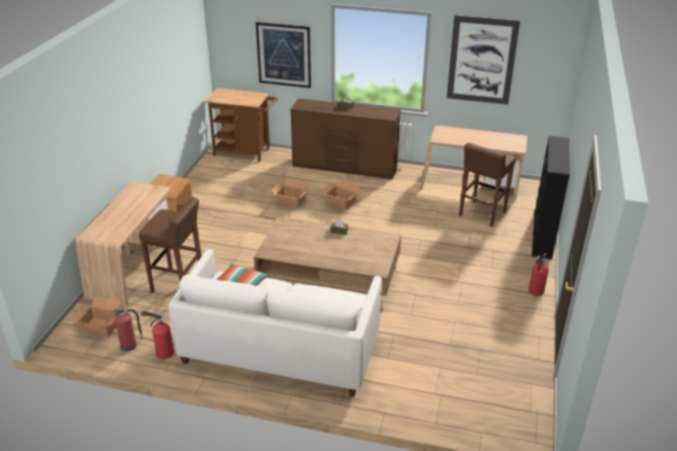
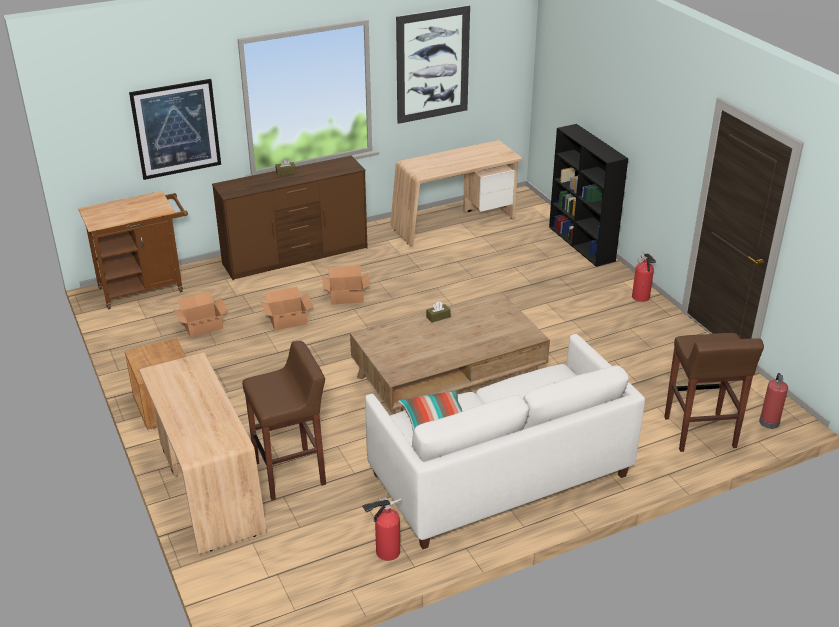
camera: 40 degrees left, 0 degrees up
cardboard box [72,296,121,338] -> cardboard box moved to [174,292,228,337]
fire extinguisher [111,308,143,352] -> fire extinguisher moved to [759,373,788,429]
brown stool [459,143,516,227] -> brown stool moved to [664,333,764,452]

